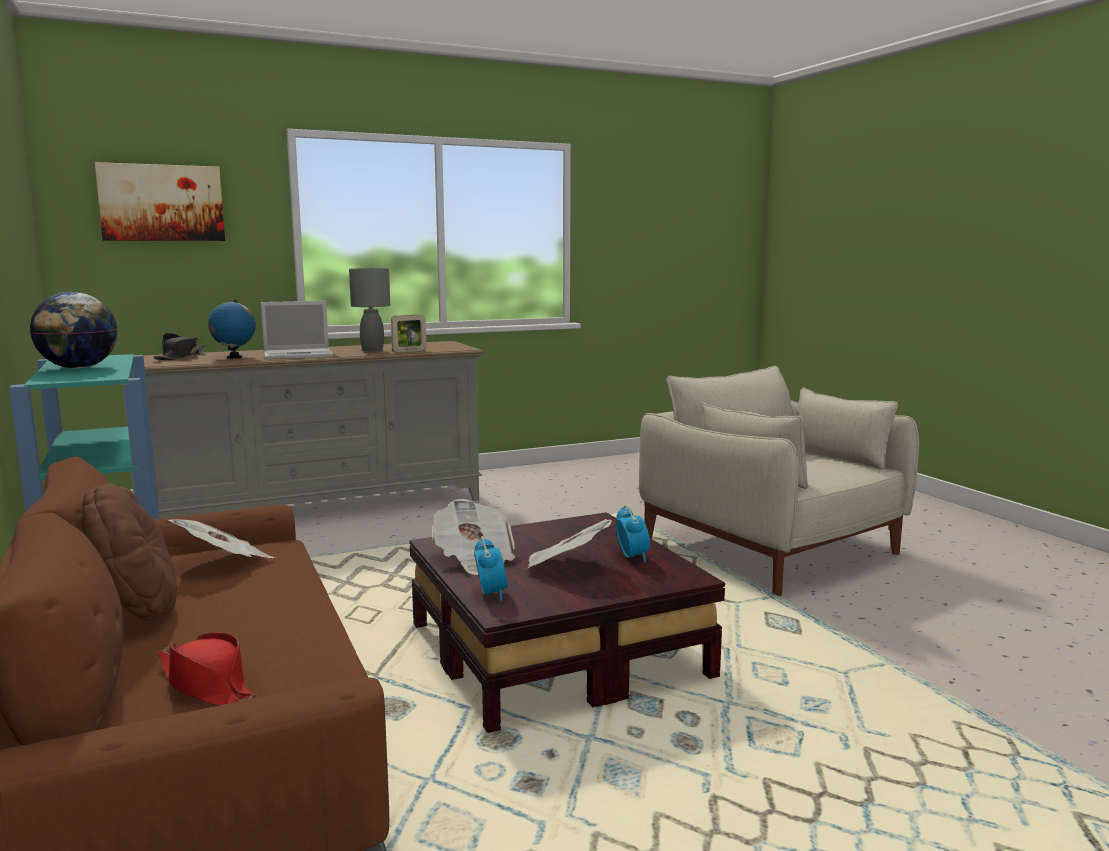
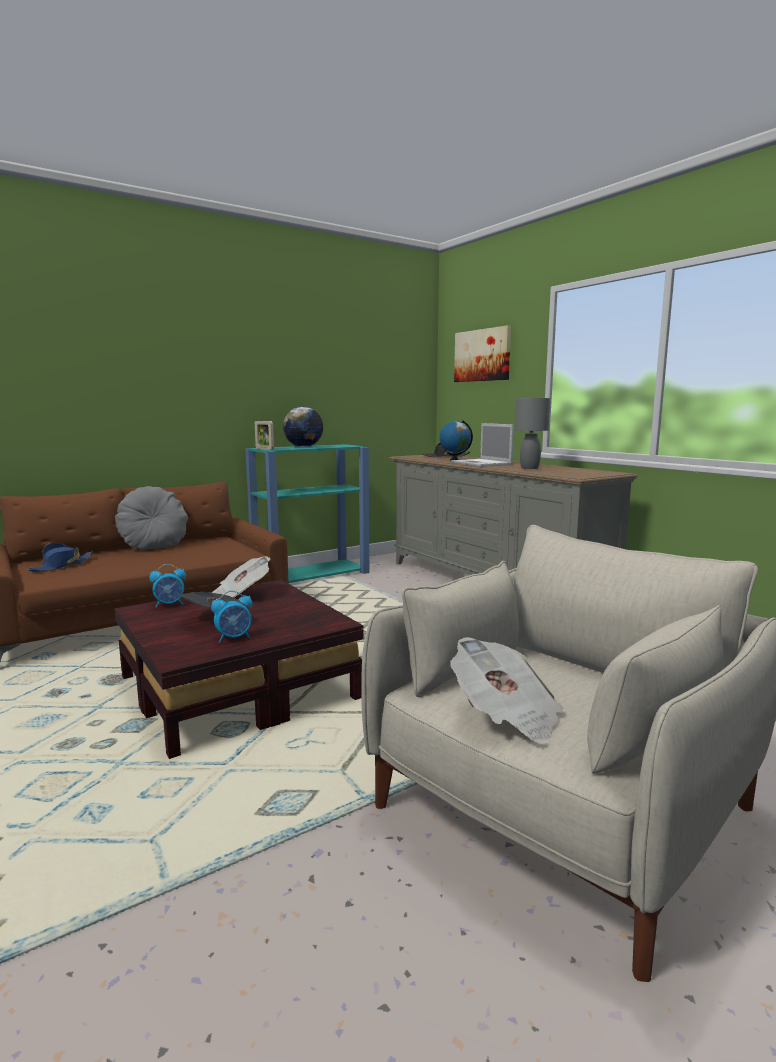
camera: 80 degrees right, 0 degrees up
brown pillow [82,483,177,621] -> grey pillow [115,486,188,550]
red hat [158,632,257,706] -> blue hat [27,543,93,572]
newspaper [168,519,275,558] -> newspaper moved to [450,637,563,744]
picture frame [391,315,426,353] -> picture frame moved to [255,421,274,450]

